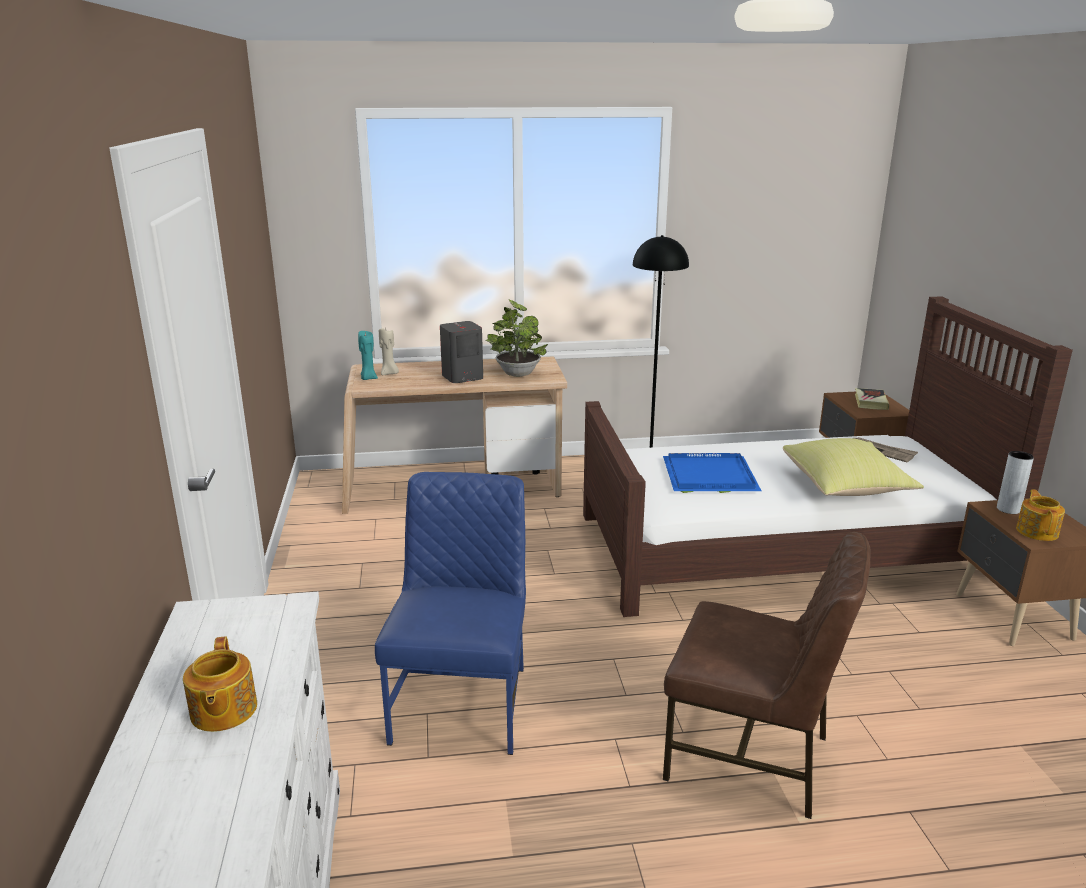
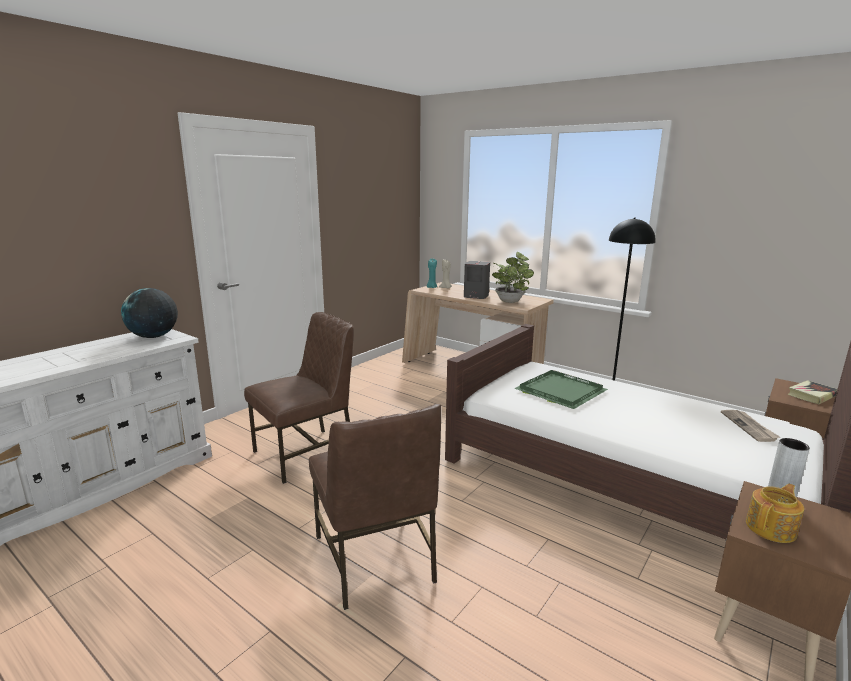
camera: 45 degrees right, 5 degrees down
teapot [183,636,257,732] -> none
blue chair [375,472,526,755] -> brown chair [244,312,354,484]
blue tray [663,453,761,493] -> green tray [514,370,608,409]
yellow pillow [783,438,924,496] -> none
none -> globe [121,288,178,338]

